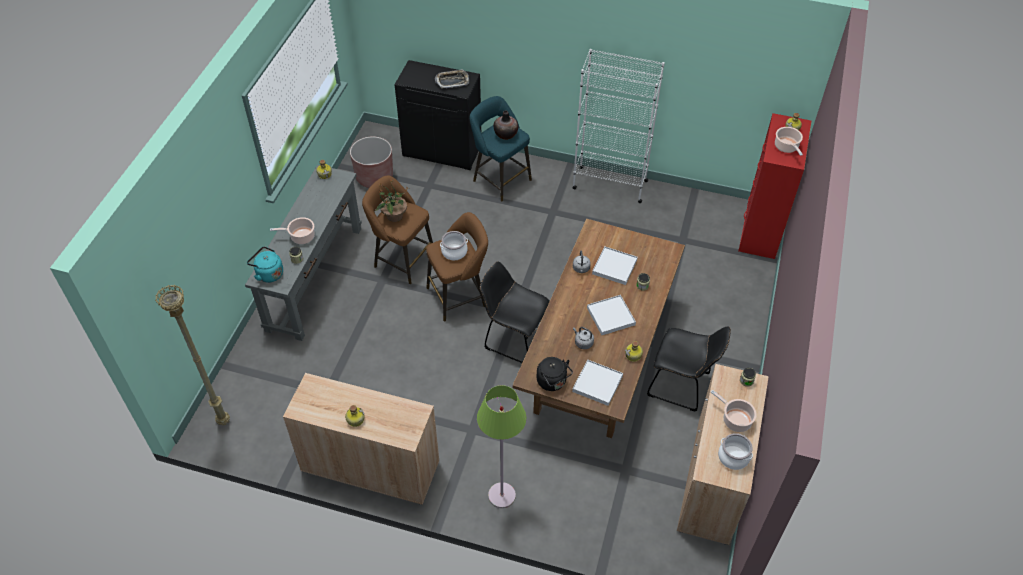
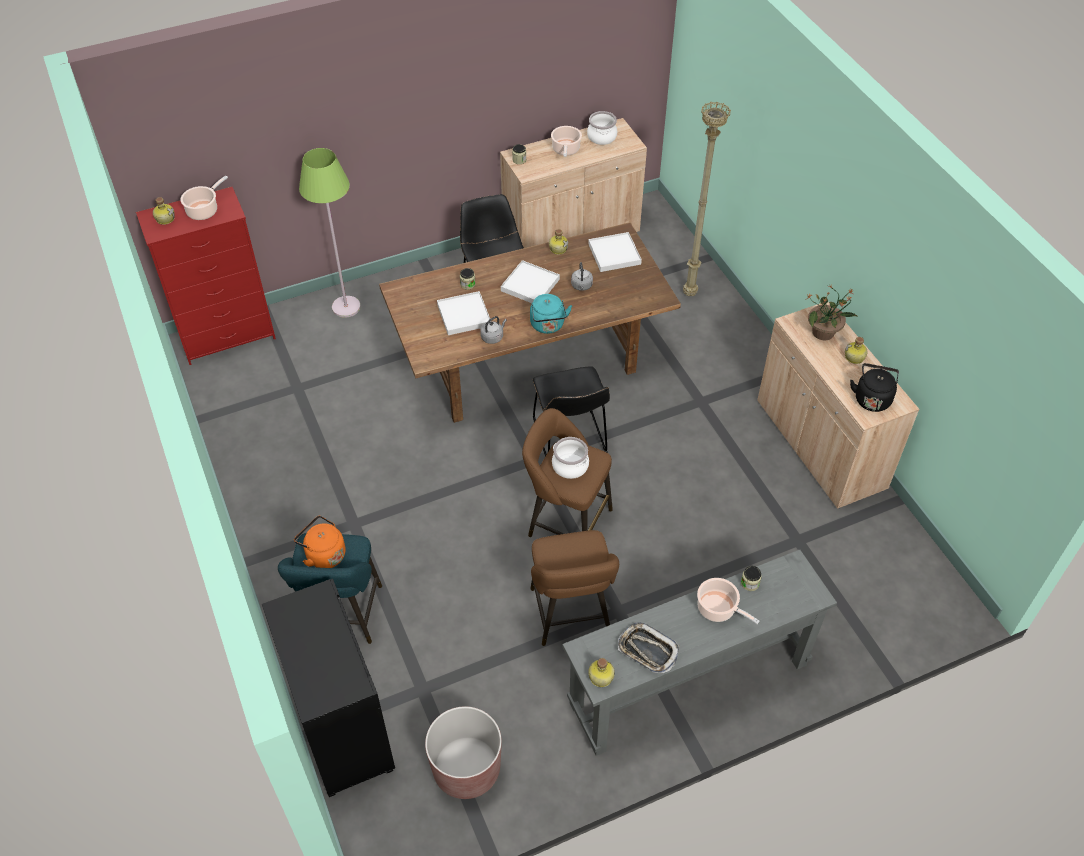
camera: 130 degrees left, 0 degrees up
beige floor lamp [155,285,230,426] -> beige floor lamp moved to [683,102,731,296]
turquoise kettle [247,246,283,283] -> turquoise kettle moved to [530,294,572,334]
potted plant [376,179,409,222] -> potted plant moved to [805,285,858,340]
tray [435,69,469,88] -> tray moved to [618,623,679,673]
green floor lamp [477,385,526,508] -> green floor lamp moved to [299,148,361,318]
vase [494,110,518,140] -> orange kettle [294,515,346,568]
black kettle [537,357,573,391] -> black kettle moved to [850,363,899,412]
white bookcase [573,49,665,203] -> none

